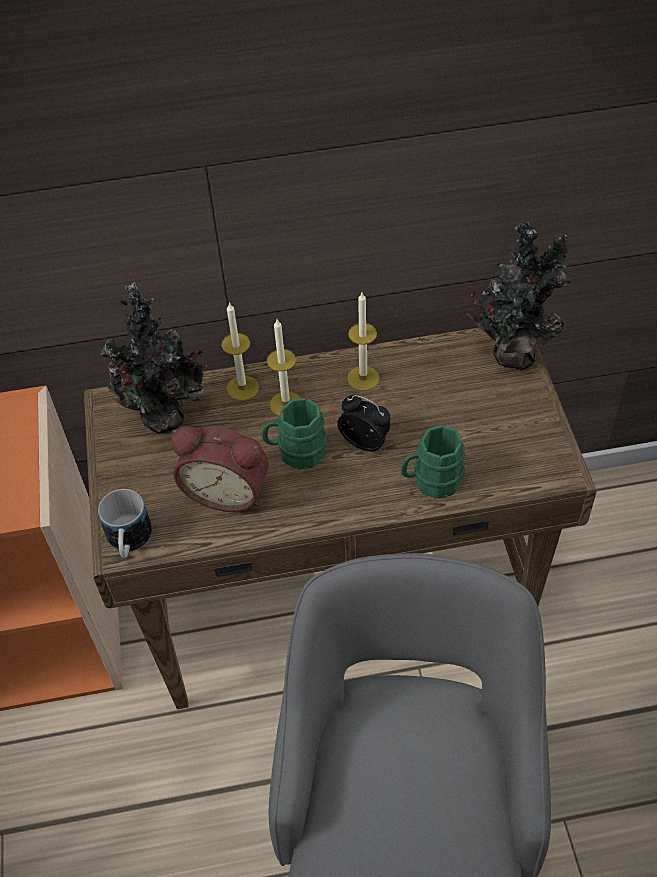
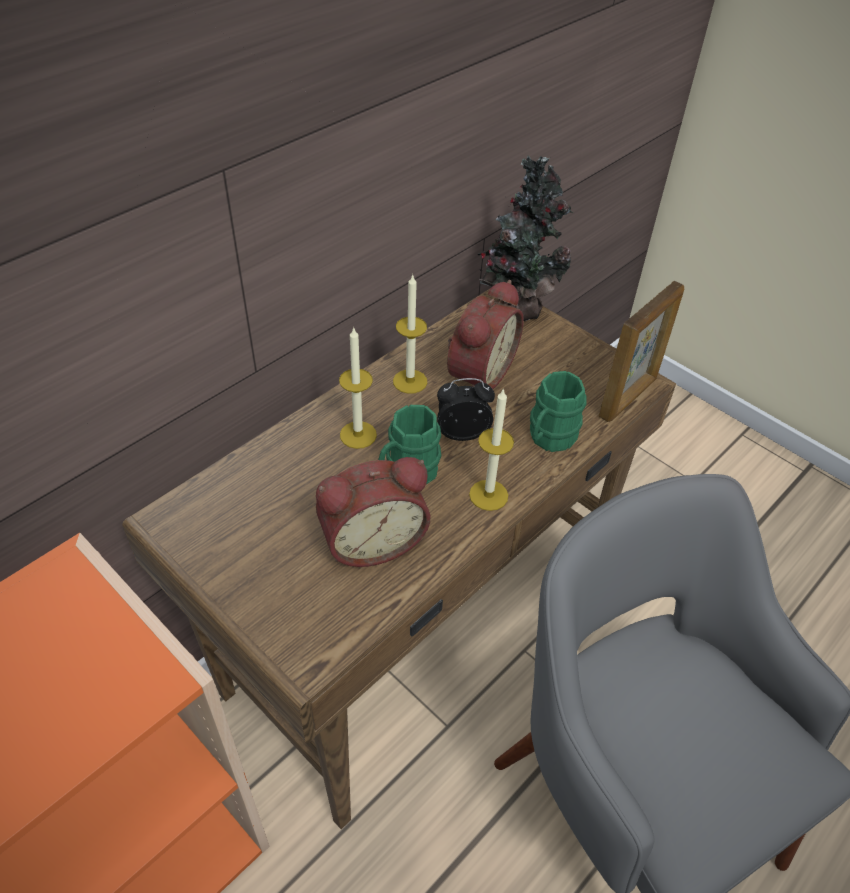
camera: 40 degrees left, 5 degrees down
potted plant [98,282,207,434] -> none
mug [98,489,152,558] -> none
candle [221,302,259,401] -> candle moved to [469,388,514,511]
none -> alarm clock [447,280,524,389]
none -> picture frame [598,281,684,422]

